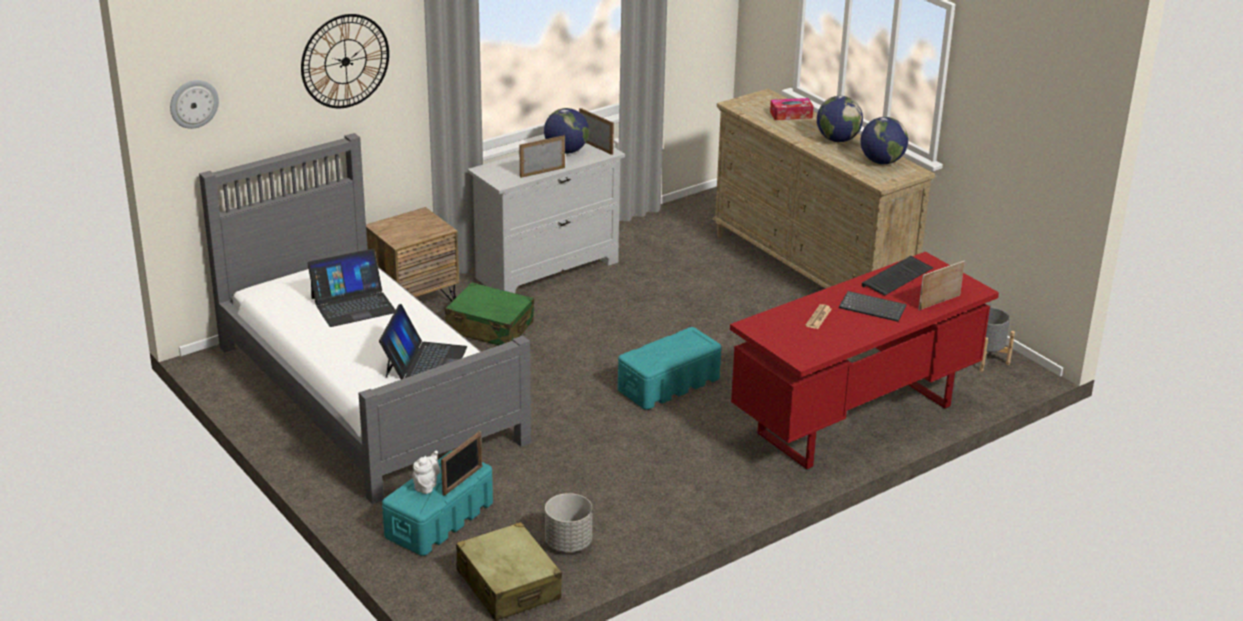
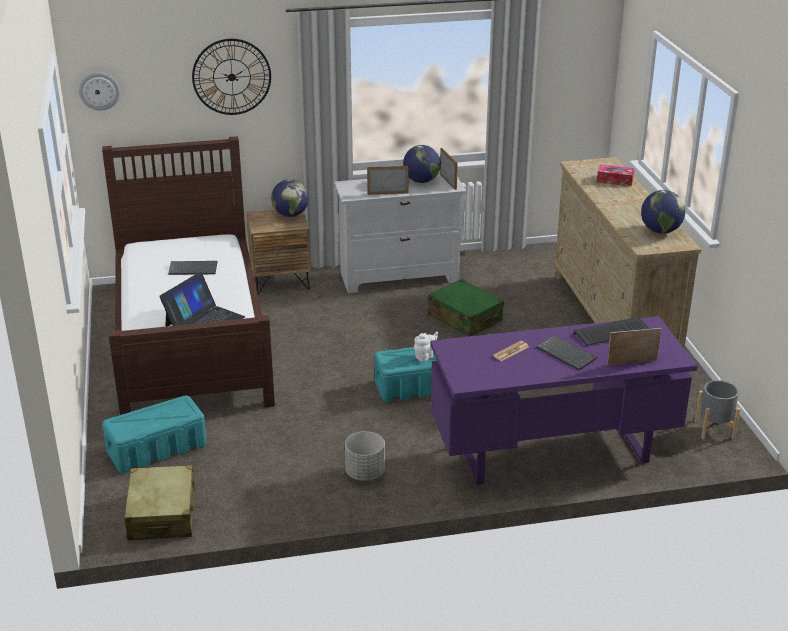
camera: 25 degrees right, 0 degrees up
grey bed [199,133,531,505] -> brown bed [102,136,275,415]
laptop [307,249,395,327] -> keyboard [168,261,217,275]
white teapot [412,451,440,494] -> white teapot moved to [414,332,438,362]
picture frame [441,431,482,496] -> none
green suitcase [445,282,534,345] -> green suitcase moved to [427,279,504,337]
grey planter [545,493,592,552] -> grey planter moved to [345,431,385,481]
red desk [730,252,999,470] -> purple desk [431,316,698,485]
globe [817,96,863,142] -> globe moved to [271,179,309,217]

